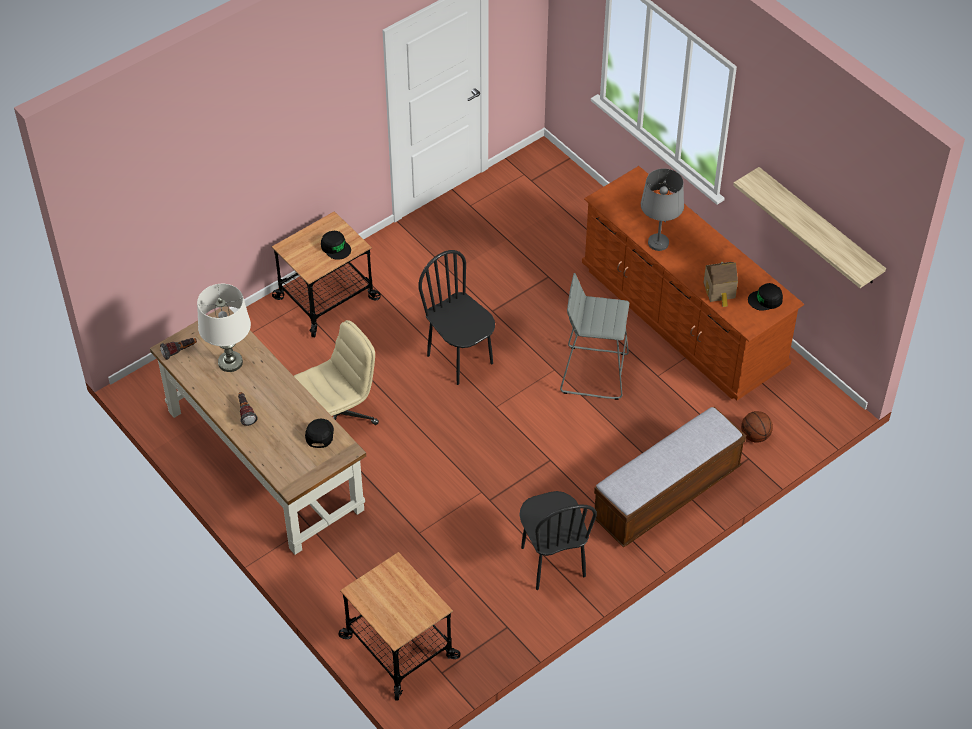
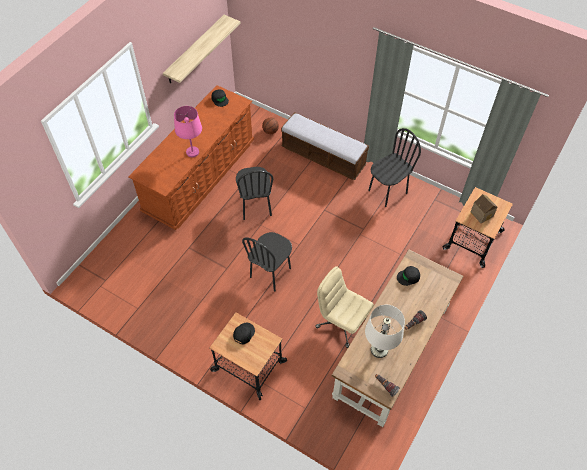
camera: 110 degrees left, 5 degrees up
grey stool [560,273,629,400] -> black chair [236,167,273,220]
grey table lamp [641,169,684,251] -> pink table lamp [174,106,202,157]
toy house [703,262,738,307] -> toy house moved to [471,194,498,223]

